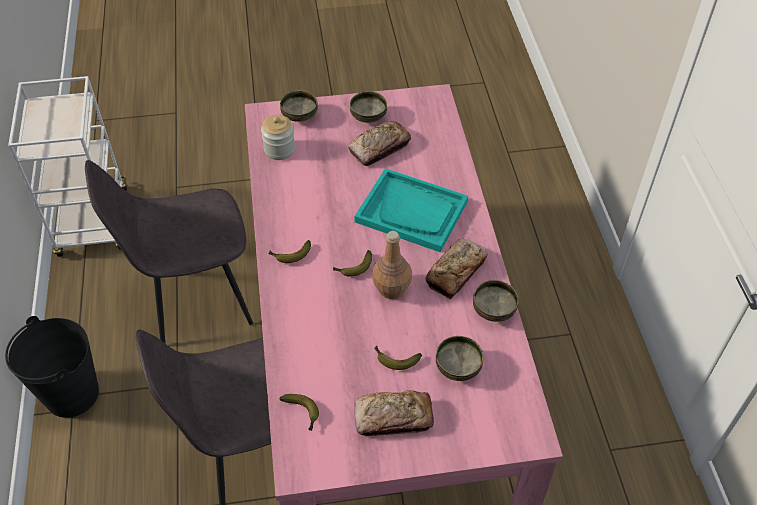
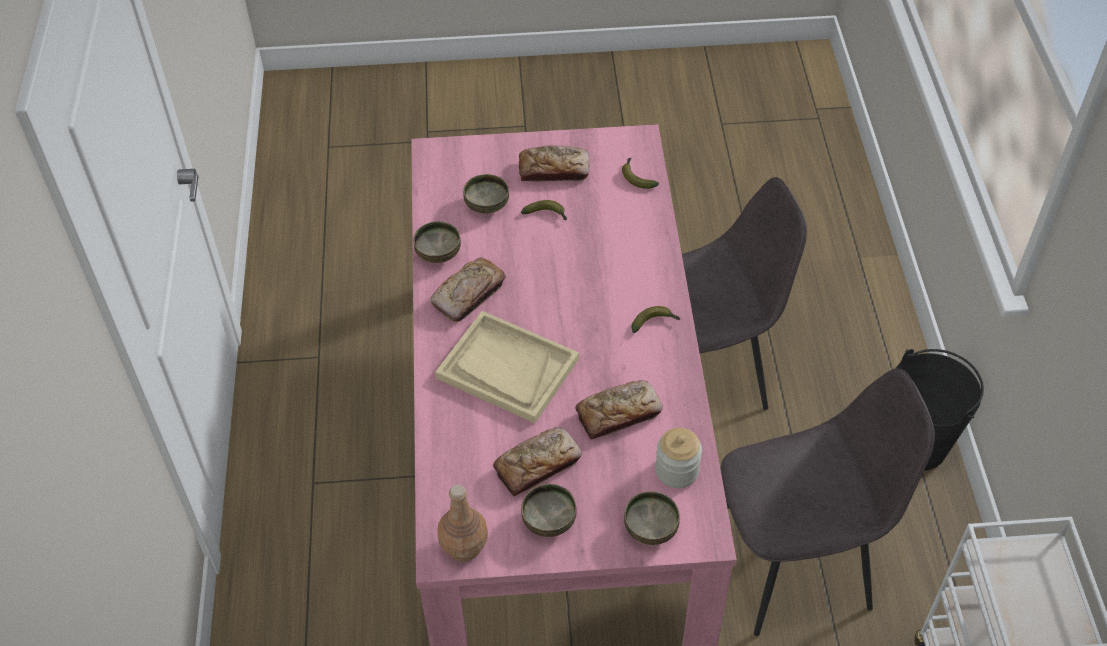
camera: 175 degrees left, 0 degrees up
banana [333,250,372,277] -> none
turquoise tray [355,168,468,252] -> beige tray [435,311,579,423]
brown bottle [372,231,412,299] -> brown bottle moved to [437,484,488,562]
none -> bread [576,380,663,439]

